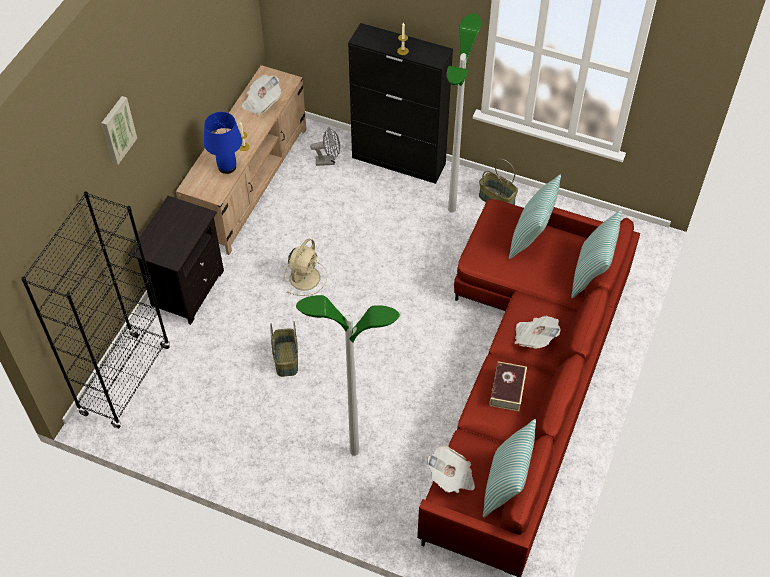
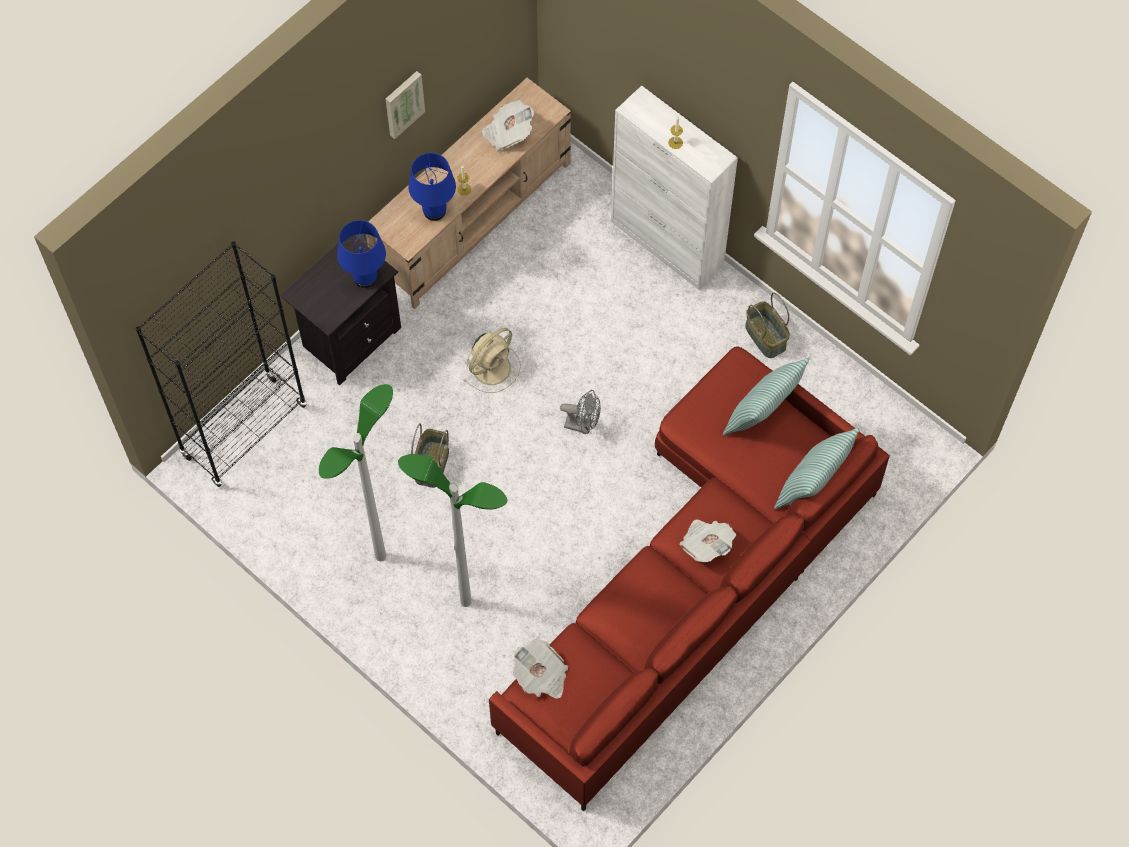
camera: 20 degrees right, 10 degrees up
picture [102,96,137,165] -> picture moved to [385,71,425,139]
grey fan [310,127,340,166] -> grey fan moved to [560,390,601,434]
black cabinet [348,23,453,184] -> white cabinet [611,86,738,291]
floor lamp [447,13,481,213] -> floor lamp moved to [319,384,393,561]
pillow [483,419,536,518] -> none
book [489,361,527,412] -> none
none -> blue table lamp [337,220,386,288]

